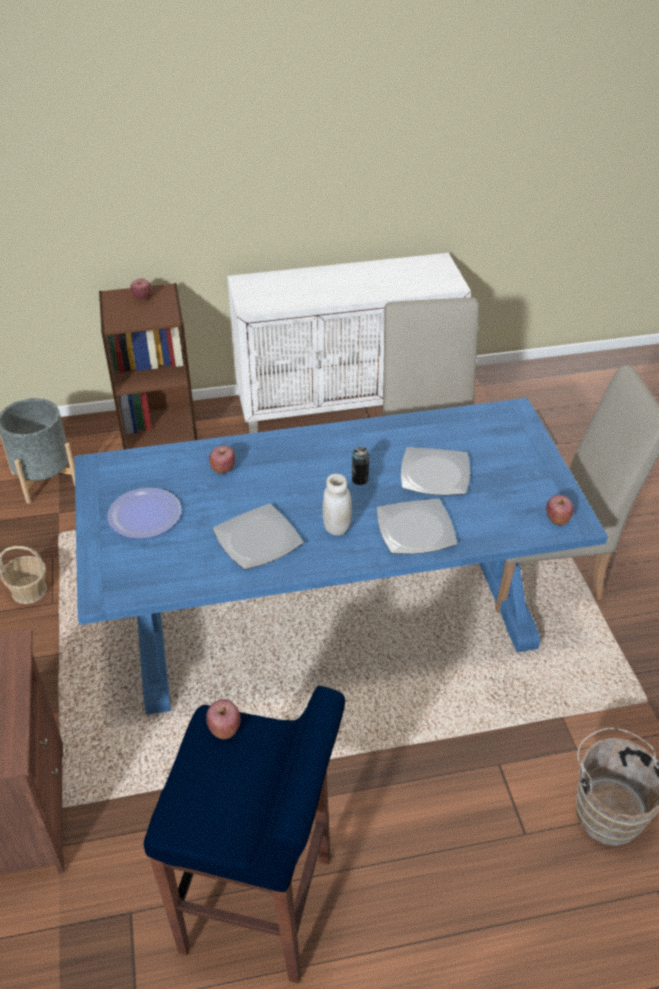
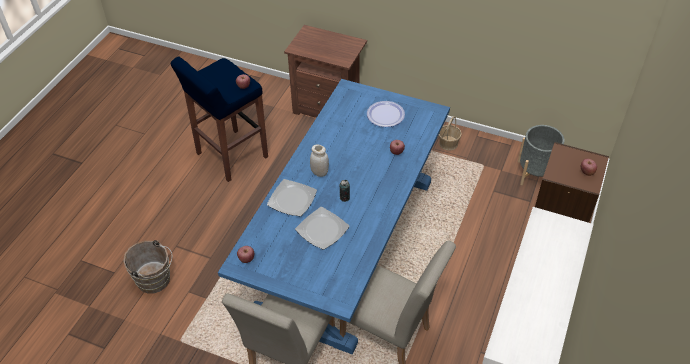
camera: 125 degrees right, 5 degrees up
plate [213,504,303,570] -> none

